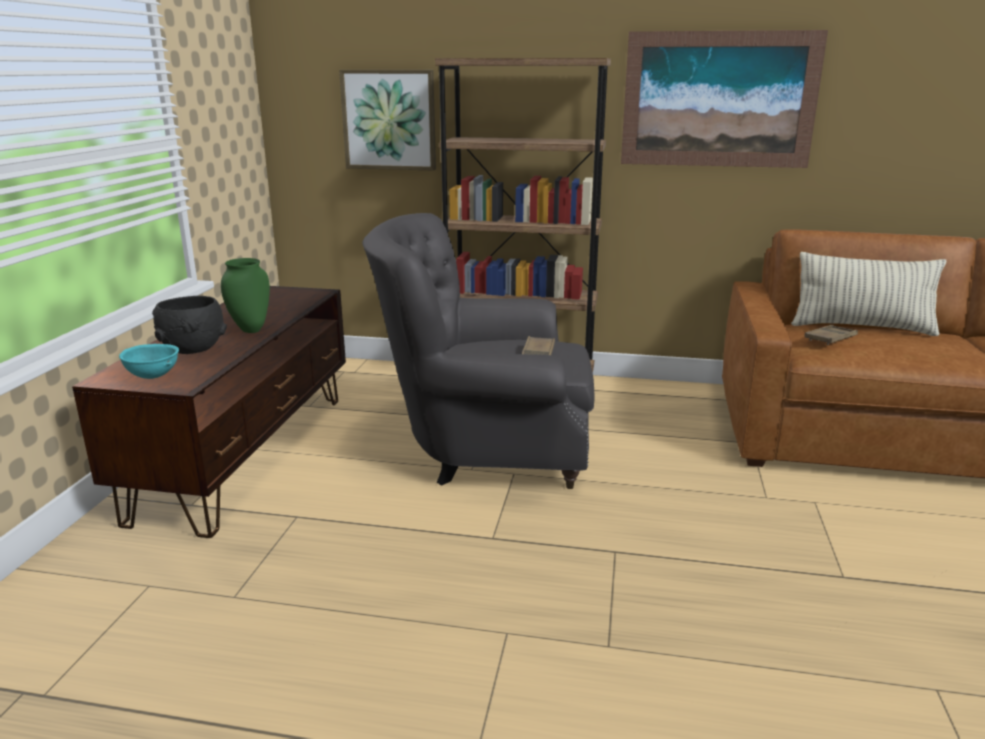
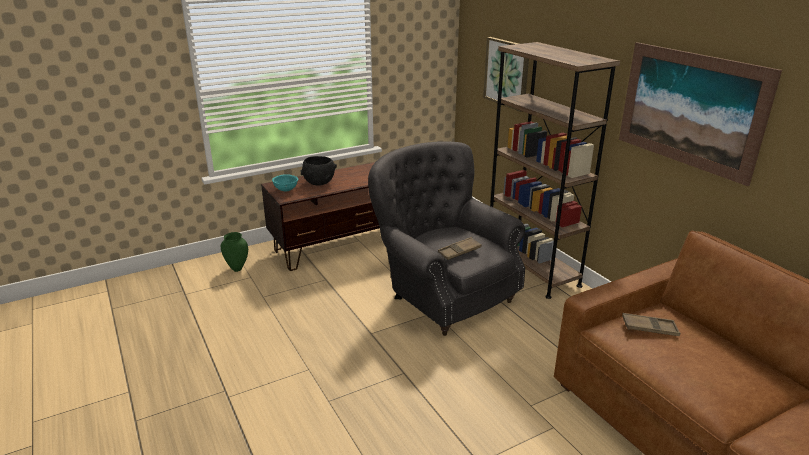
camera: 50 degrees right, 5 degrees up
green vase [221,258,270,333] -> green vase moved to [221,232,248,272]
pillow [791,252,946,336] -> none

